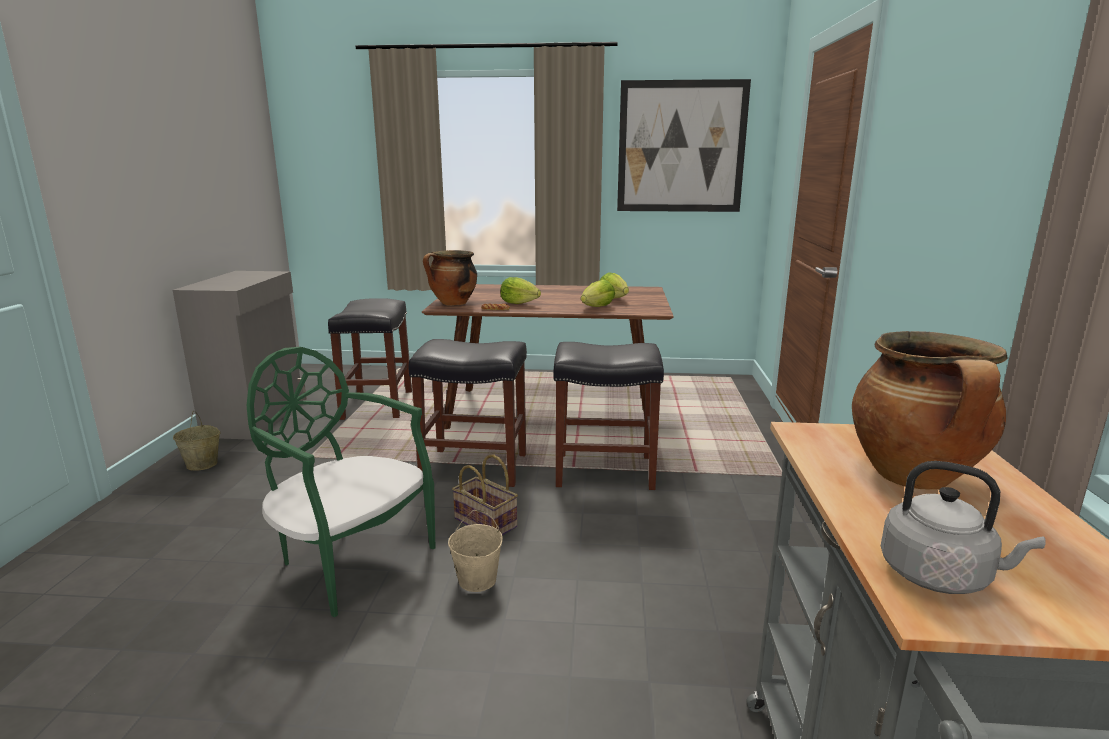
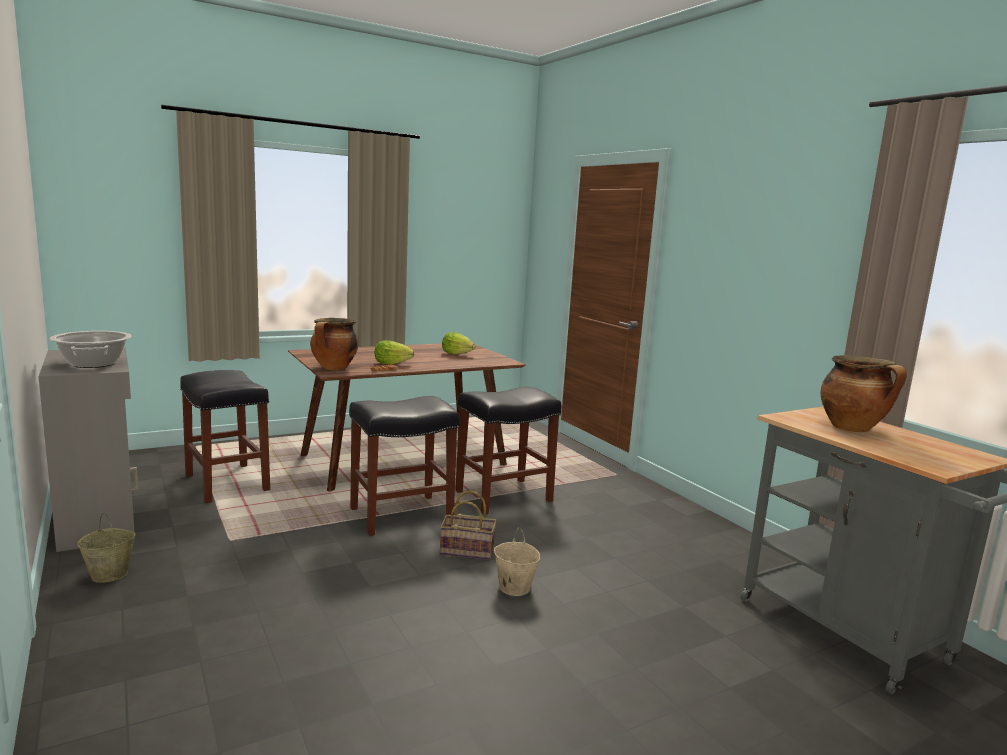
camera: 35 degrees left, 5 degrees down
green chair [246,347,435,617] -> none
lettuce [581,279,615,307] -> none
picture [617,79,751,212] -> none
grey kettle [881,461,1046,594] -> none
none -> cooking pot [50,331,131,368]

